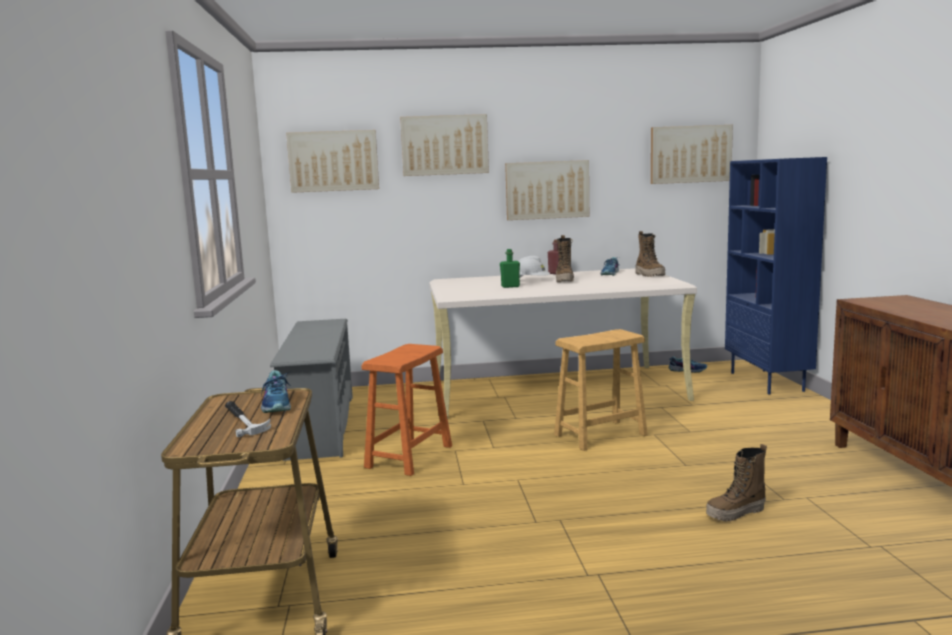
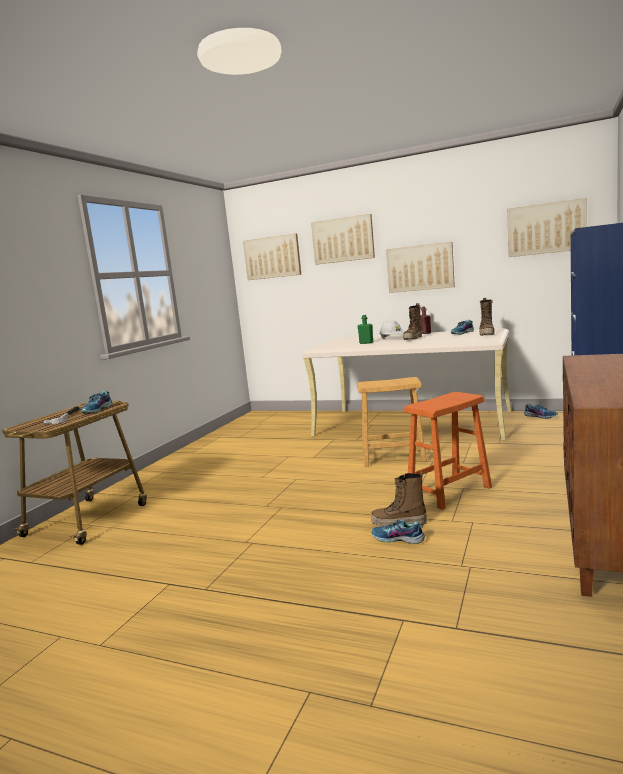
camera: 30 degrees right, 0 degrees up
grey shoe rack [270,319,353,461] -> none
orange stool [361,344,452,476] -> orange stool moved to [404,392,492,510]
none -> shoe [371,519,425,544]

